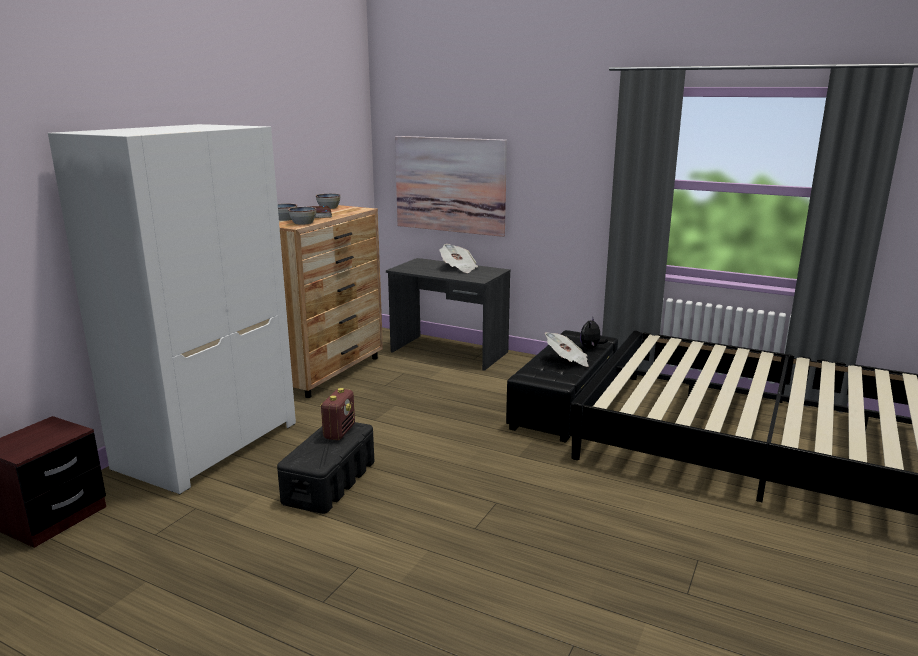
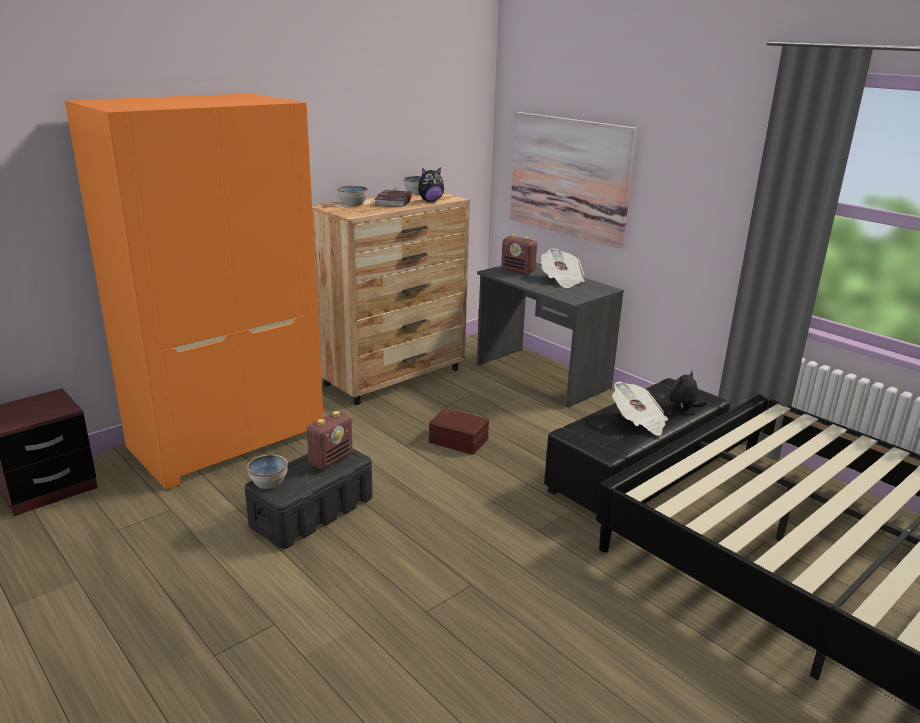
camera: 20 degrees right, 5 degrees up
white wardrobe [48,124,296,495] -> orange wardrobe [65,93,323,490]
bowl [288,207,316,225] -> bowl moved to [247,455,288,489]
none -> plush toy [418,167,444,202]
none -> brown storage box [429,408,489,455]
none -> radio [501,234,537,274]

